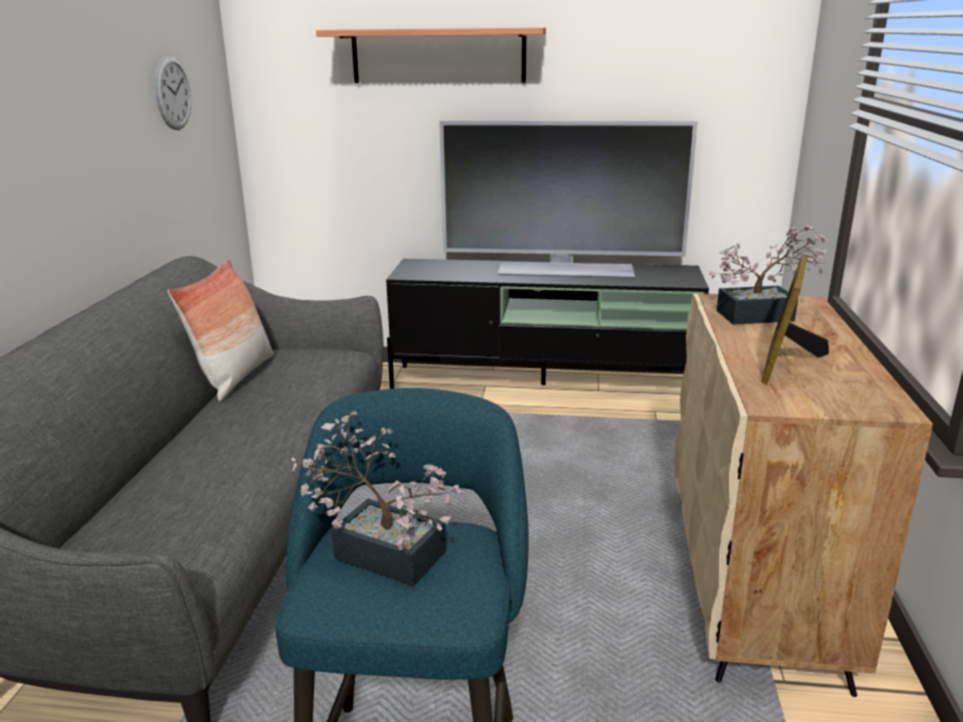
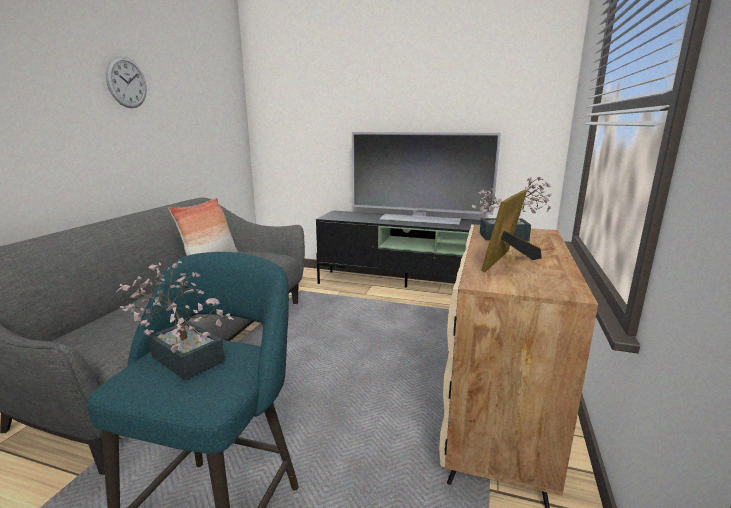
camera: 10 degrees right, 5 degrees down
wall clock [155,56,191,130] -> wall clock moved to [105,56,147,108]
shelf [316,27,546,83] -> none

